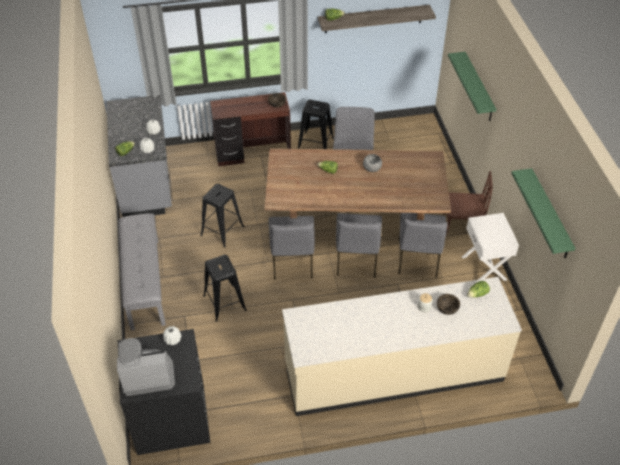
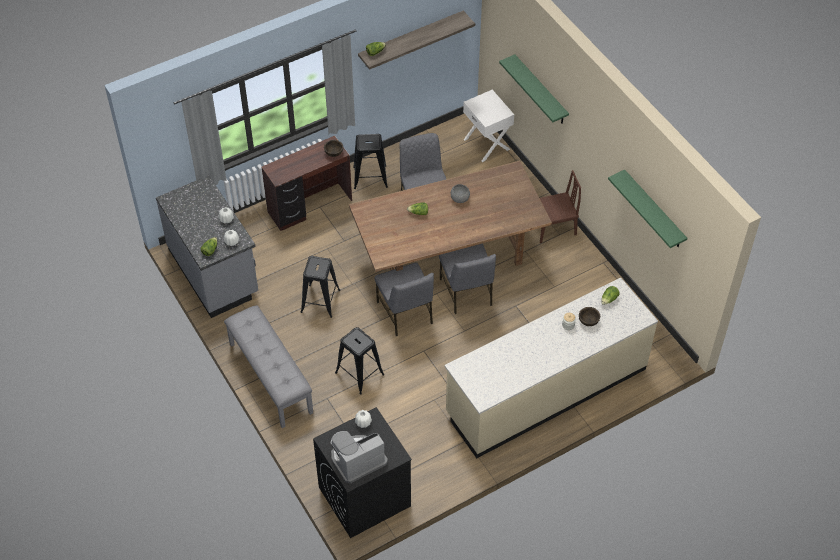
camera: 20 degrees left, 5 degrees up
grey chair [398,213,448,278] -> none
white nightstand [462,213,519,281] -> white nightstand moved to [463,90,514,162]

